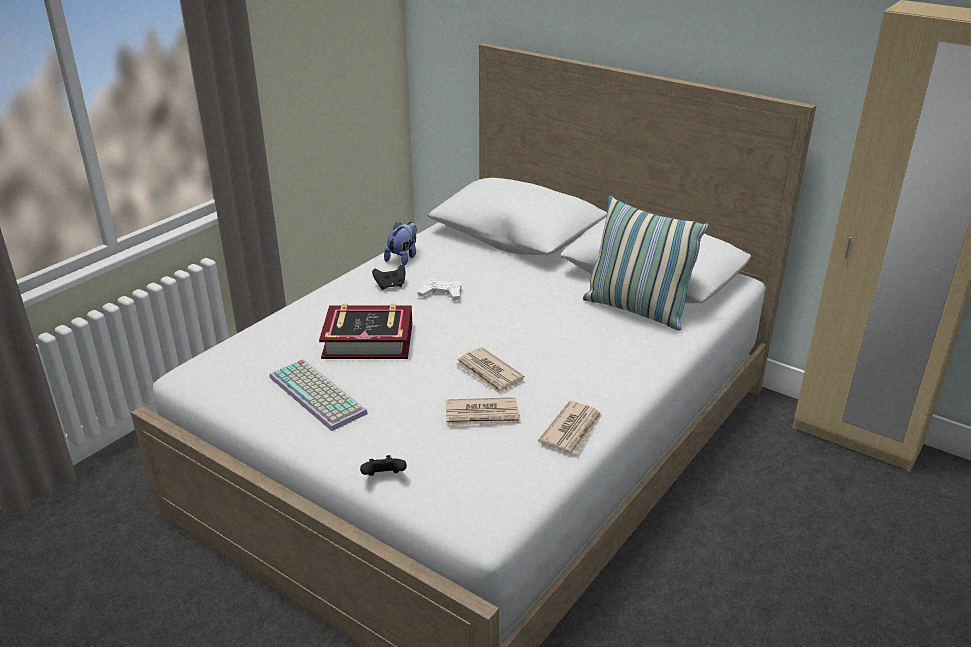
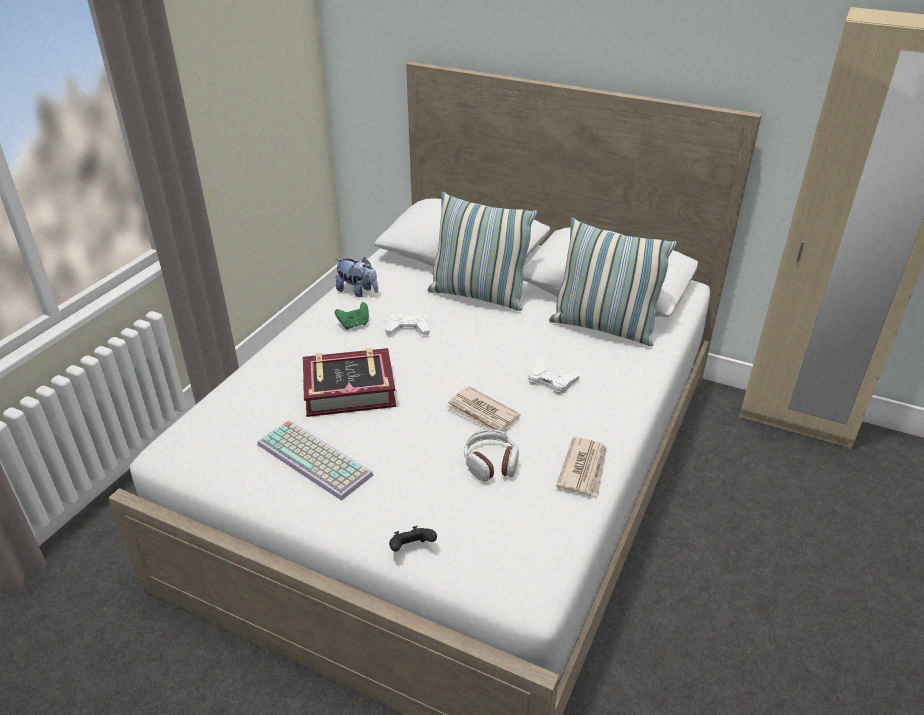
camera: 10 degrees left, 5 degrees up
black game controller [372,265,405,290] -> green game controller [335,302,369,330]
plush toy [384,222,417,266] -> plush toy turned 105 degrees clockwise [335,257,378,297]
newspaper [446,397,521,426] -> headphones [464,429,519,482]
none -> pillow [428,192,537,311]
none -> white game controller [528,358,579,394]

